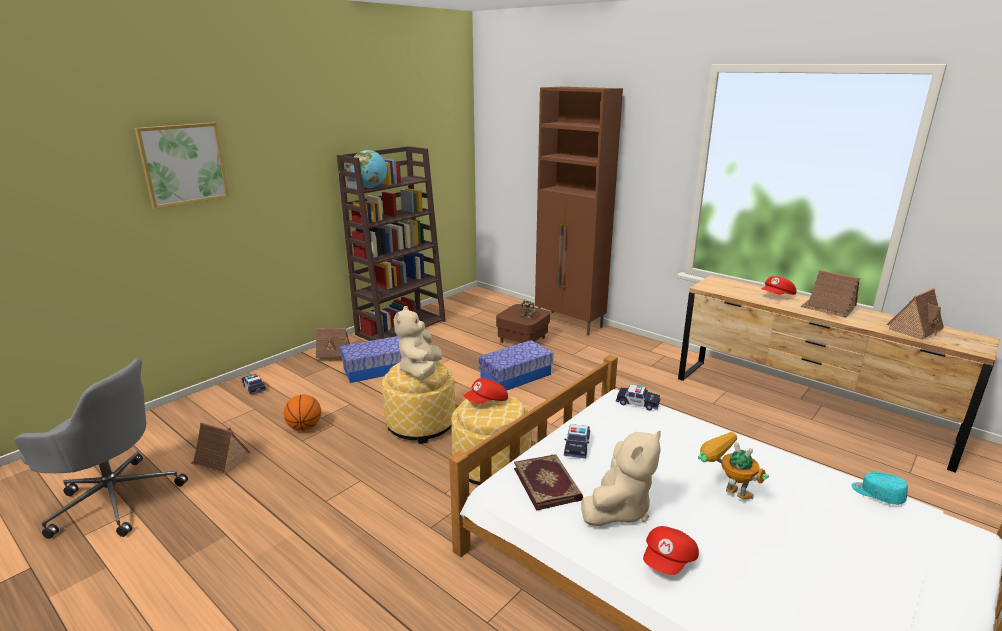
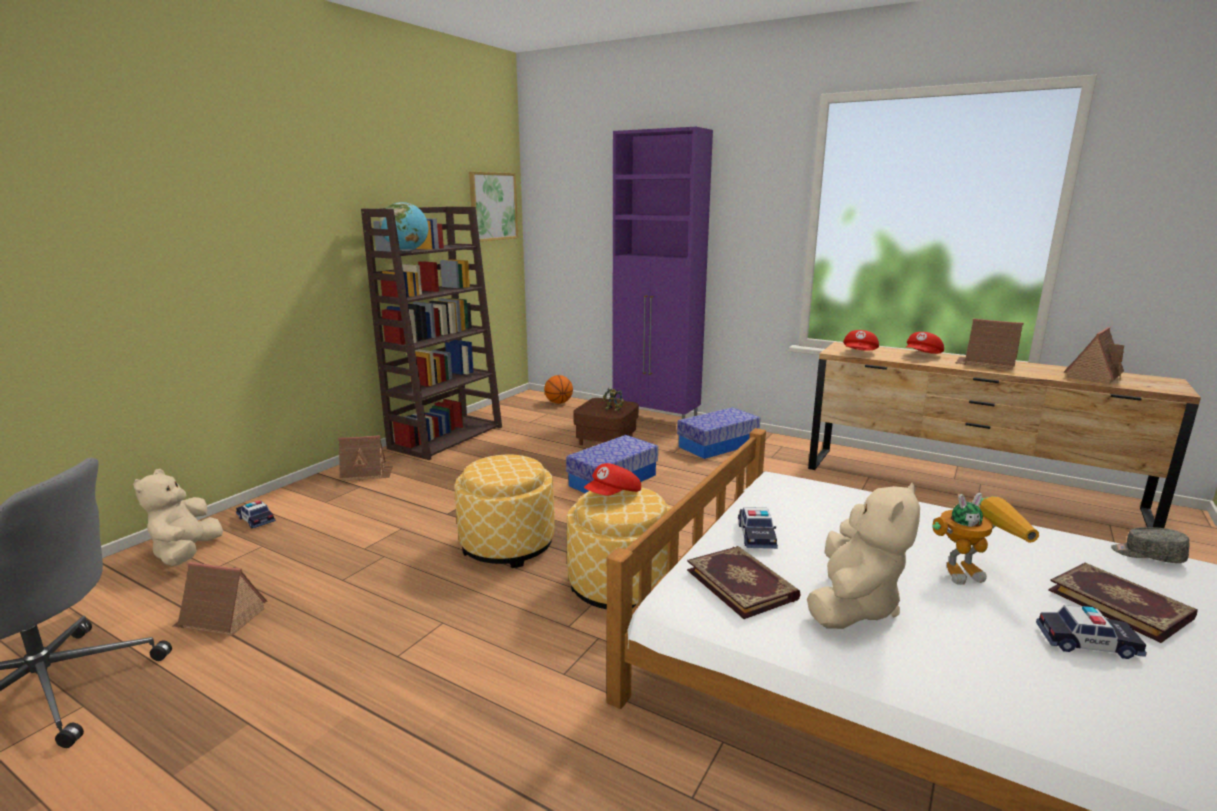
camera: 10 degrees left, 5 degrees down
picture [134,123,229,209] -> picture moved to [469,172,518,242]
basketball [284,395,321,431] -> basketball moved to [544,375,573,404]
storage box [340,336,401,383] -> storage box moved to [677,407,760,459]
beige plush toy [394,306,443,379] -> beige plush toy moved to [133,469,223,566]
brown cabinet [535,87,623,336] -> purple cabinet [612,127,713,419]
toy car [616,384,660,410] -> toy car moved to [1036,605,1147,659]
red cap [643,526,699,575] -> red cap moved to [843,330,879,351]
toy robot [698,432,769,500] -> toy robot turned 135 degrees clockwise [932,493,1039,585]
turquoise cap [851,472,908,505] -> grey cap [1111,527,1189,563]
none -> book [1048,562,1198,643]

